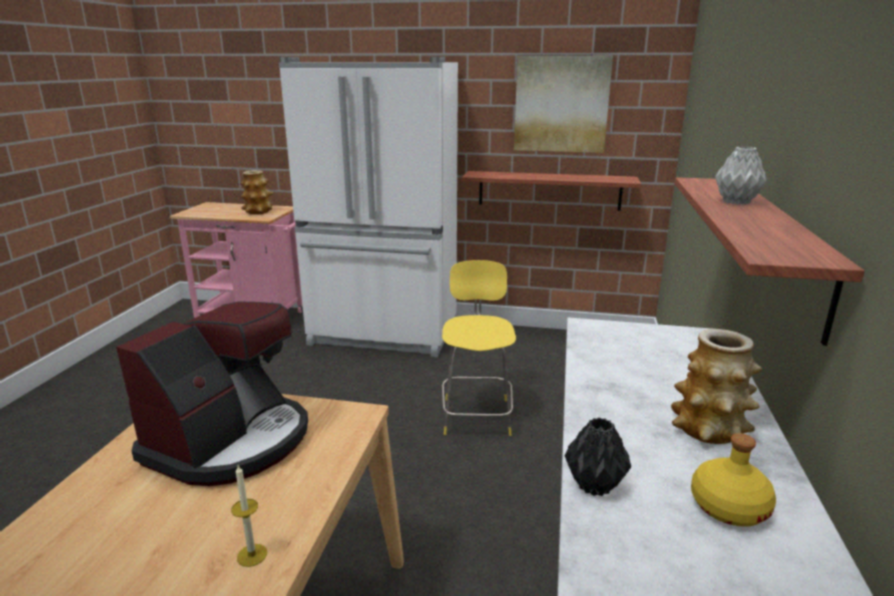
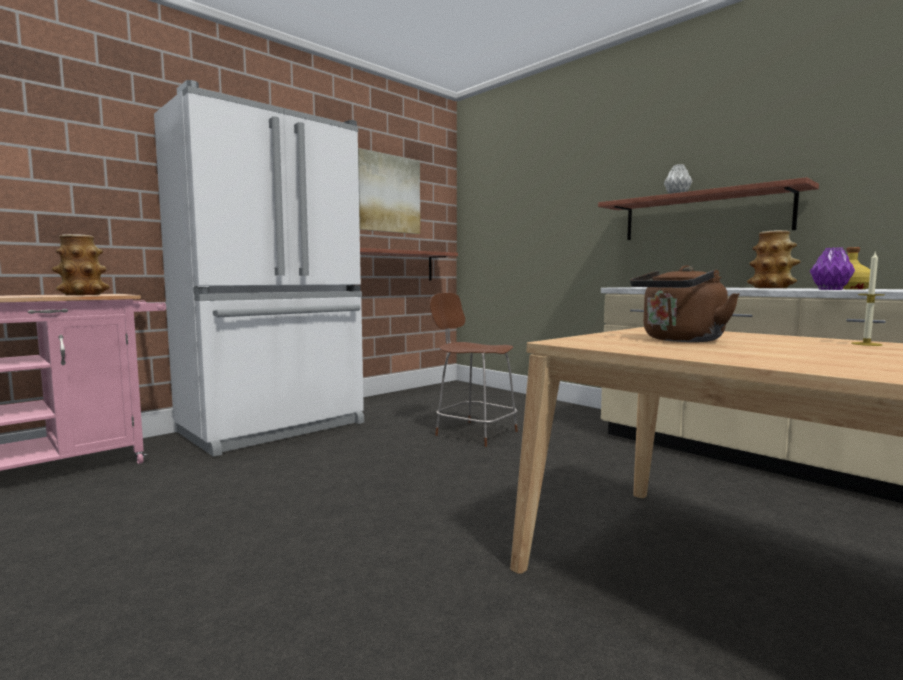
camera: 55 degrees left, 15 degrees down
coffee machine [116,301,308,486] -> brown kettle [630,265,739,342]
yellow stool [442,260,516,436] -> brown stool [430,293,518,447]
black vase [565,418,631,496] -> purple vase [810,247,855,290]

